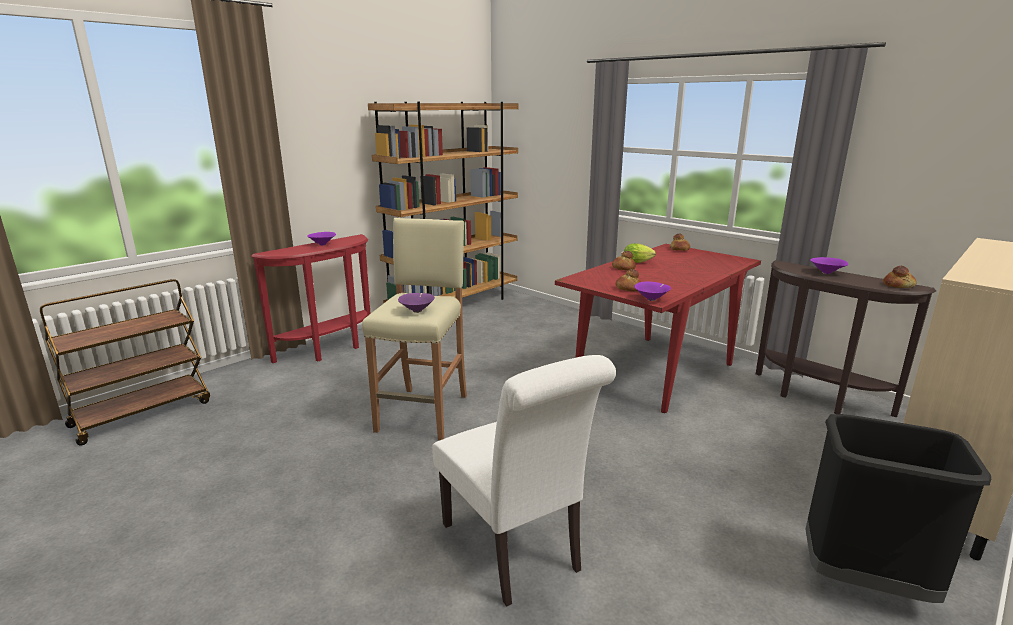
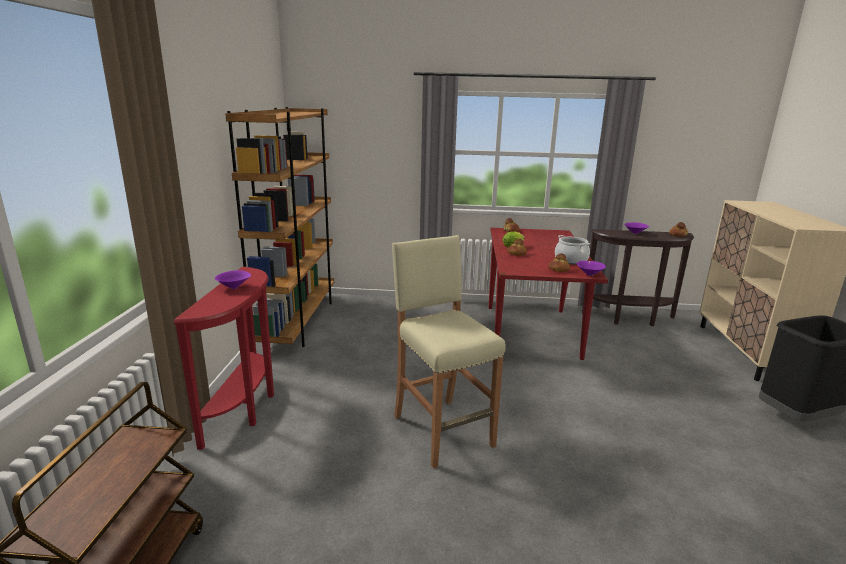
camera: 40 degrees left, 0 degrees up
purple bowl [398,293,435,313] -> none
white chair [432,355,616,607] -> none
none -> cooking pot [555,235,590,265]

